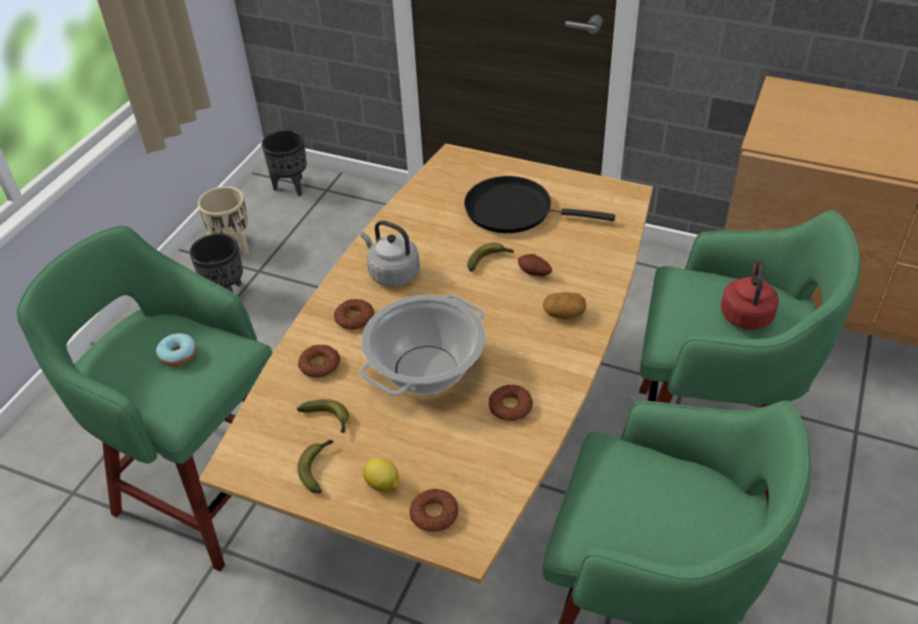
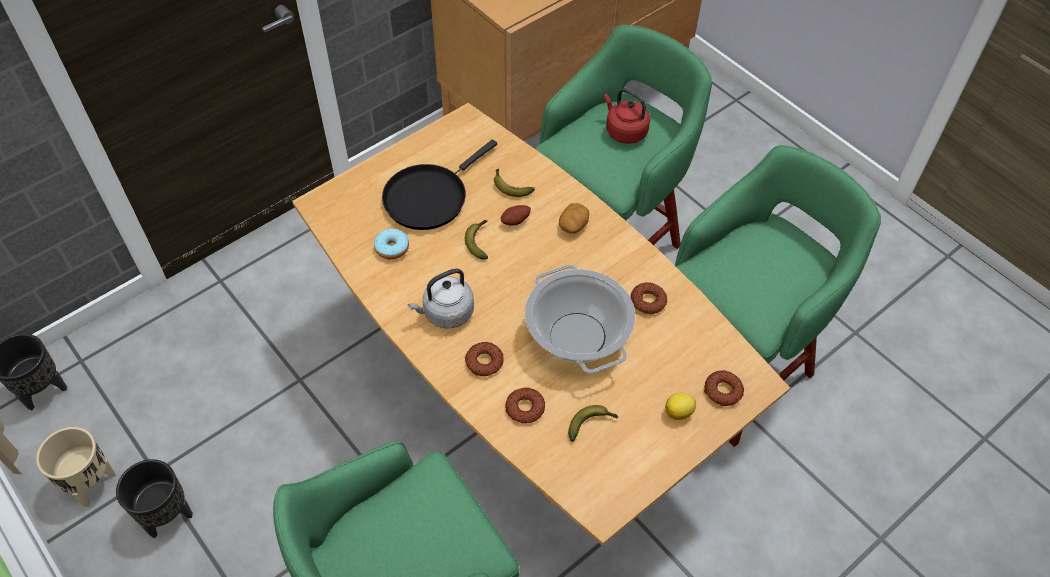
camera: 65 degrees left, 10 degrees up
donut [156,333,197,367] -> donut moved to [374,229,409,260]
banana [298,440,334,494] -> banana moved to [494,168,535,197]

